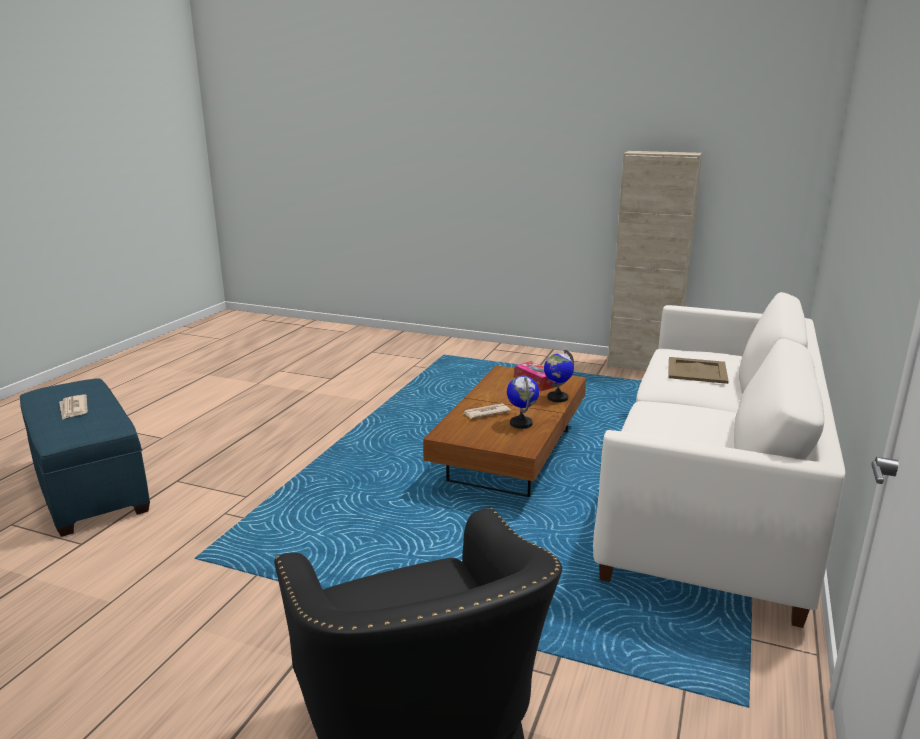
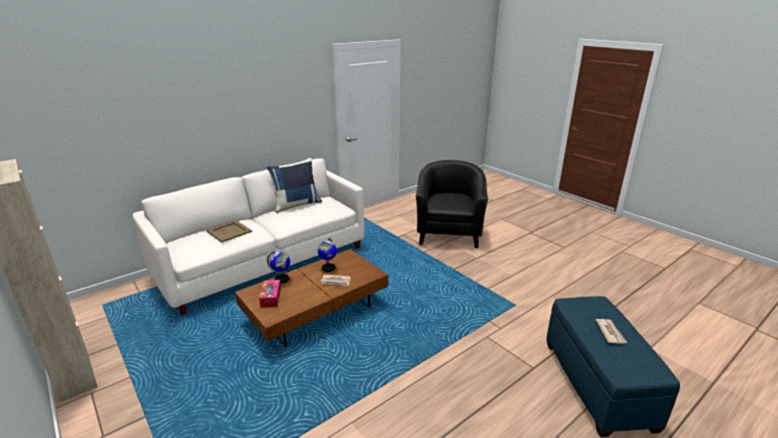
camera: 150 degrees left, 5 degrees up
none -> blue pillow [267,158,322,213]

